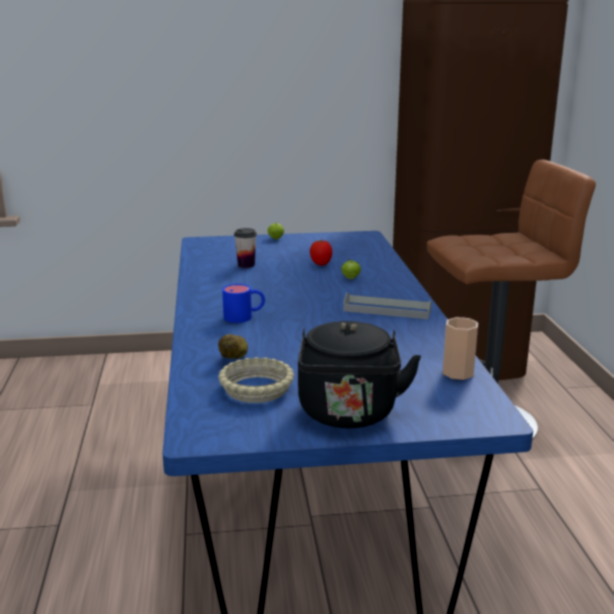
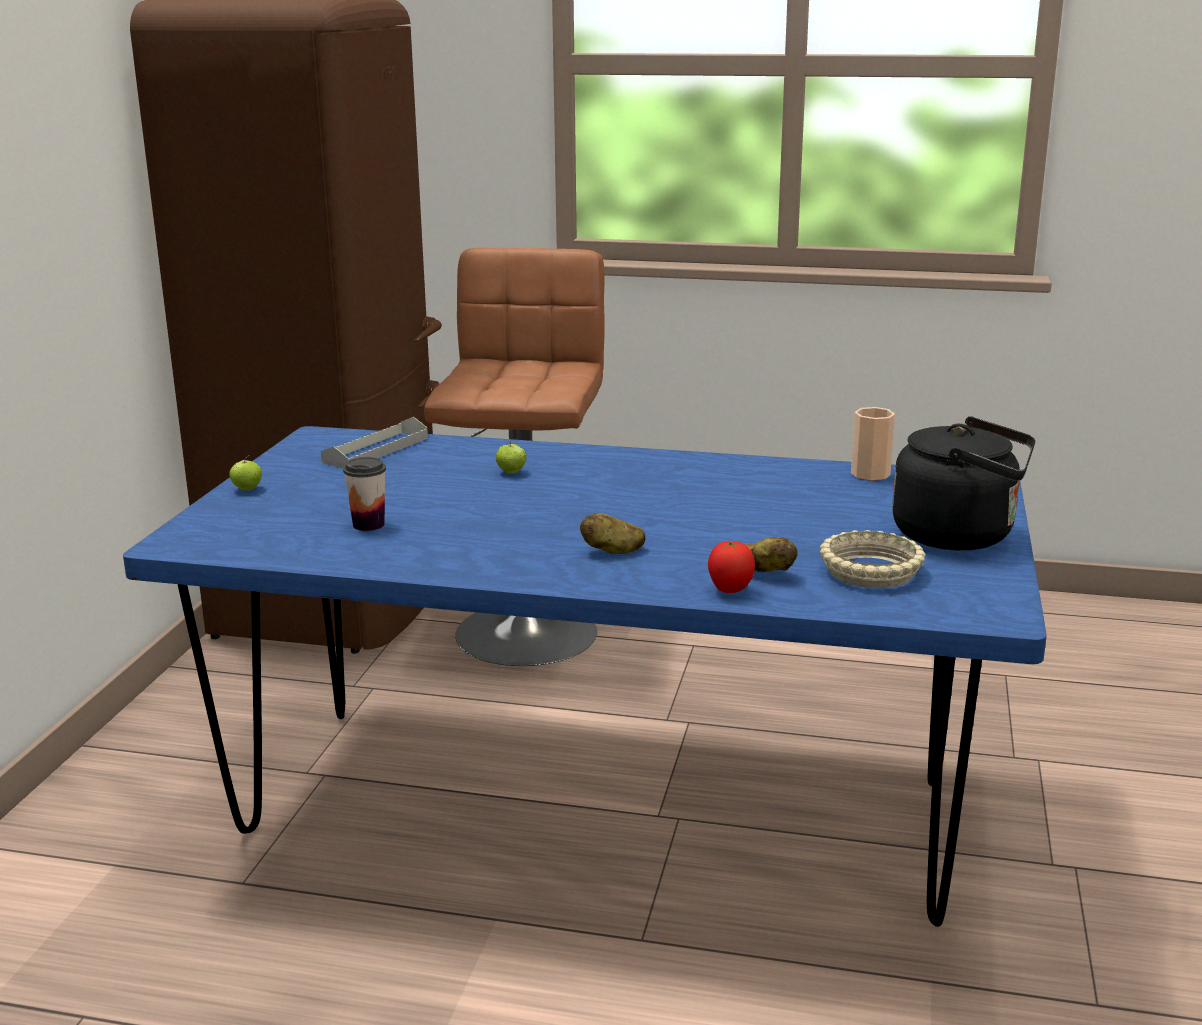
camera: 70 degrees left, 0 degrees up
blue mug [222,284,265,323] -> potato [580,513,645,554]
tomato [310,240,332,266] -> tomato moved to [708,541,755,593]
grey tray [343,293,432,319] -> grey tray moved to [321,417,428,468]

